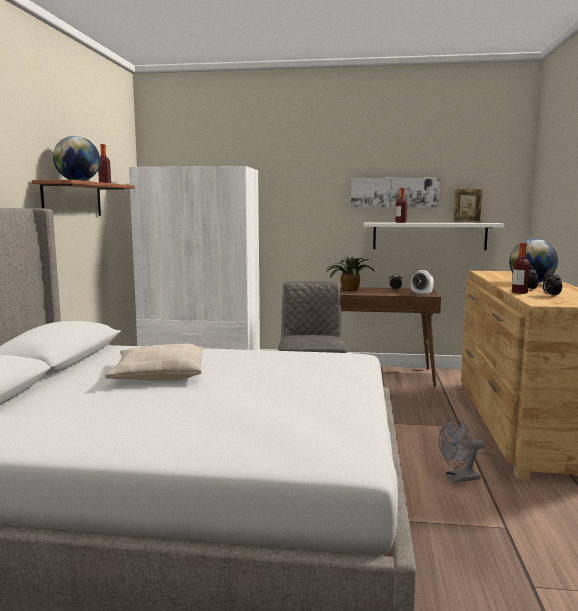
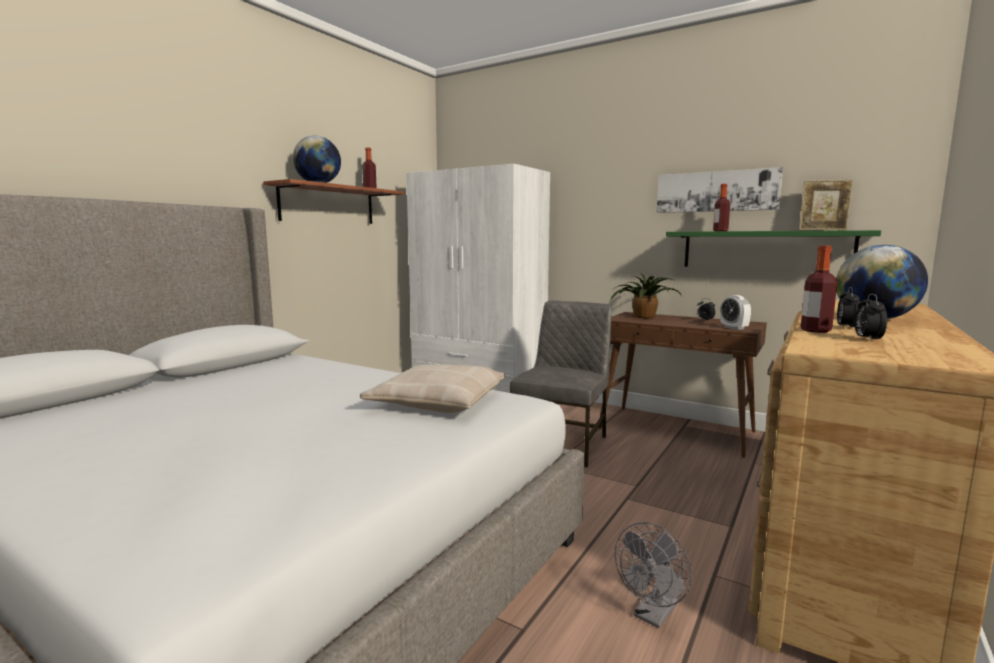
camera: 25 degrees right, 0 degrees up
beige pillow [105,344,203,381] -> beige pillow moved to [360,364,505,413]
white shelf [364,222,504,250] -> green shelf [666,230,881,267]
grey fan [439,417,485,483] -> grey fan turned 60 degrees counterclockwise [615,522,692,628]

